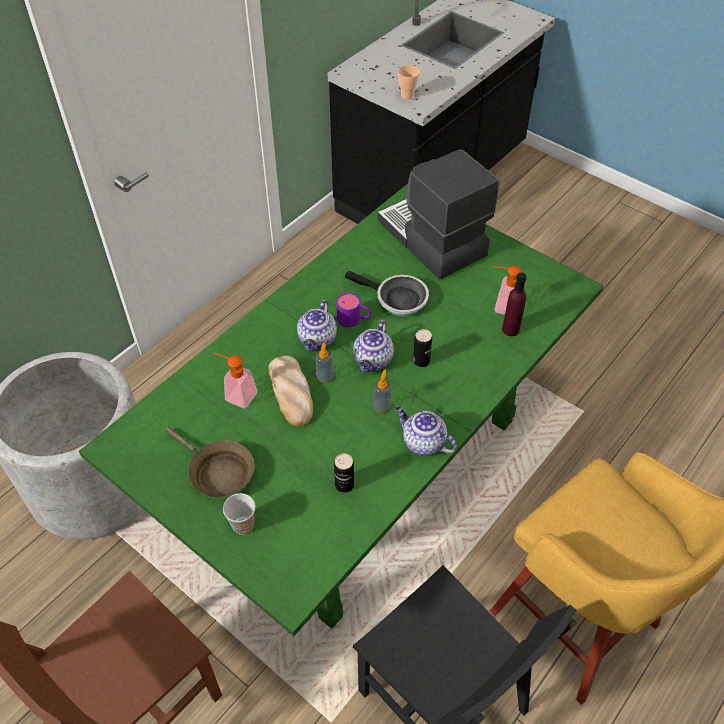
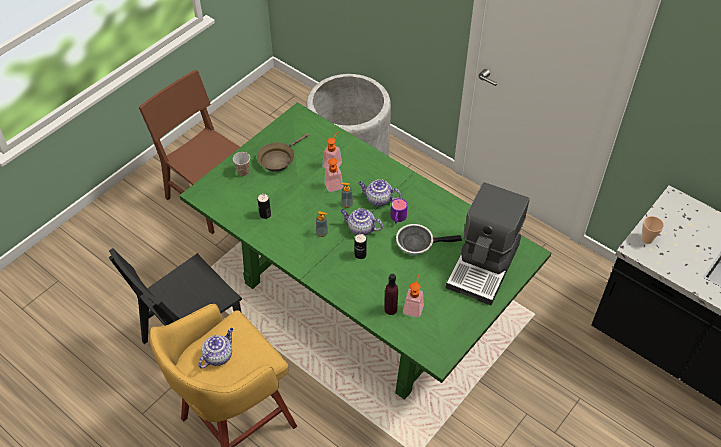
camera: 90 degrees right, 0 degrees up
bread [268,356,313,426] -> soap dispenser [324,158,343,192]
frying pan [345,270,429,316] -> frying pan turned 60 degrees clockwise [396,224,462,255]
coffee machine [377,150,499,279] -> coffee machine turned 150 degrees clockwise [446,182,530,305]
teapot [395,406,457,456] -> teapot moved to [198,328,233,368]

